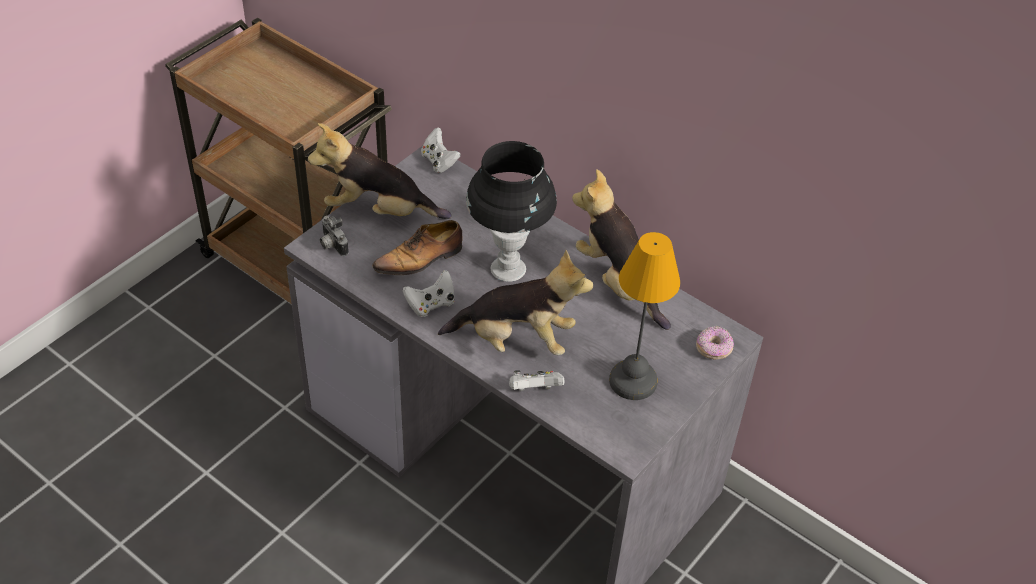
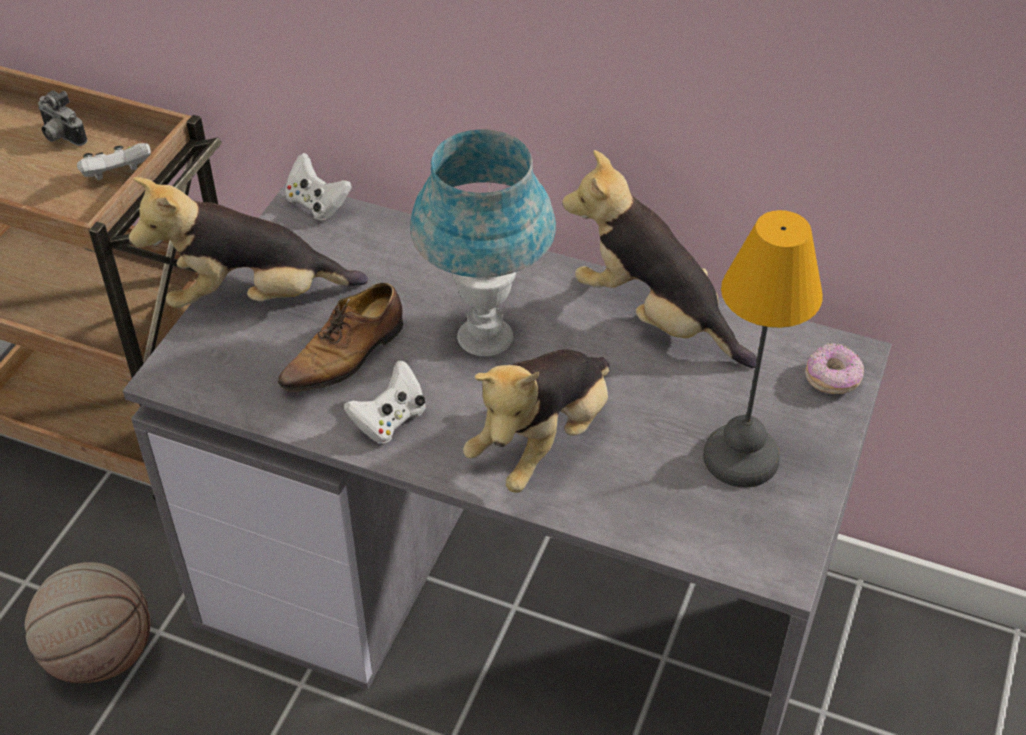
camera: 15 degrees left, 0 degrees up
camera [320,216,349,256] -> camera moved to [38,90,87,146]
plush toy [438,250,593,355] -> plush toy turned 135 degrees clockwise [463,349,610,492]
black table lamp [466,141,557,282] -> blue table lamp [410,129,556,356]
white game controller [509,371,564,391] -> white game controller moved to [77,143,151,180]
none -> basketball [24,562,150,683]

